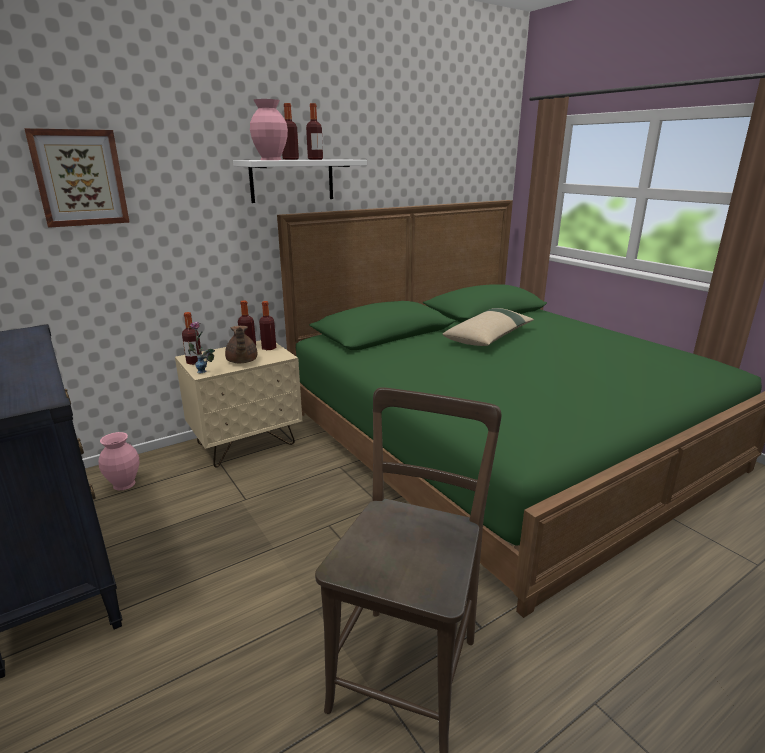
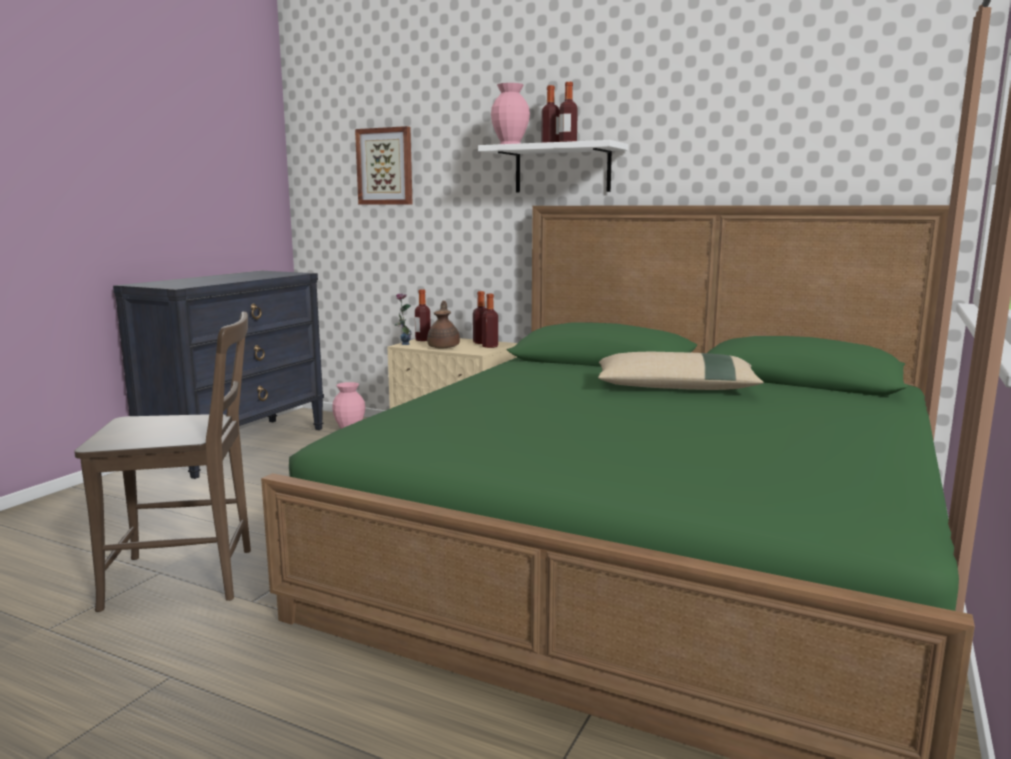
camera: 60 degrees right, 10 degrees down
brown teapot [225,326,257,363] -> brown teapot turned 135 degrees clockwise [427,301,460,348]

